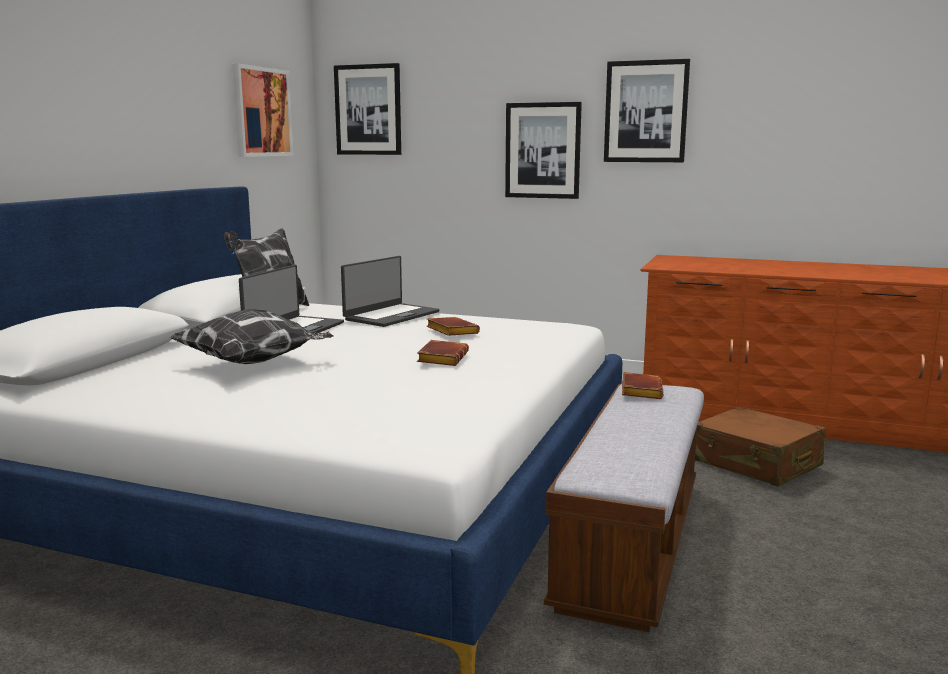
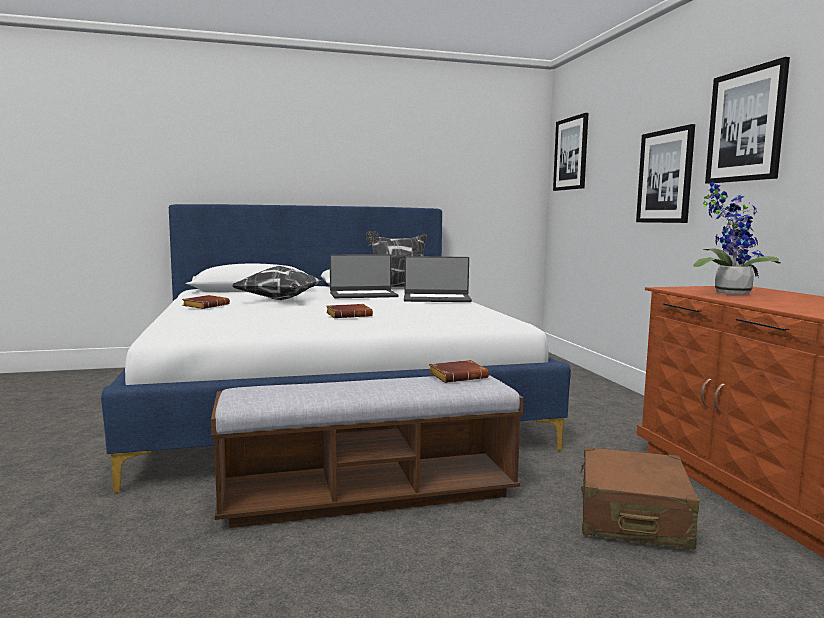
camera: 55 degrees right, 5 degrees down
picture [232,63,293,157] -> none
brown book [427,317,480,336] -> brown book moved to [182,295,230,309]
none -> potted plant [693,182,781,295]

